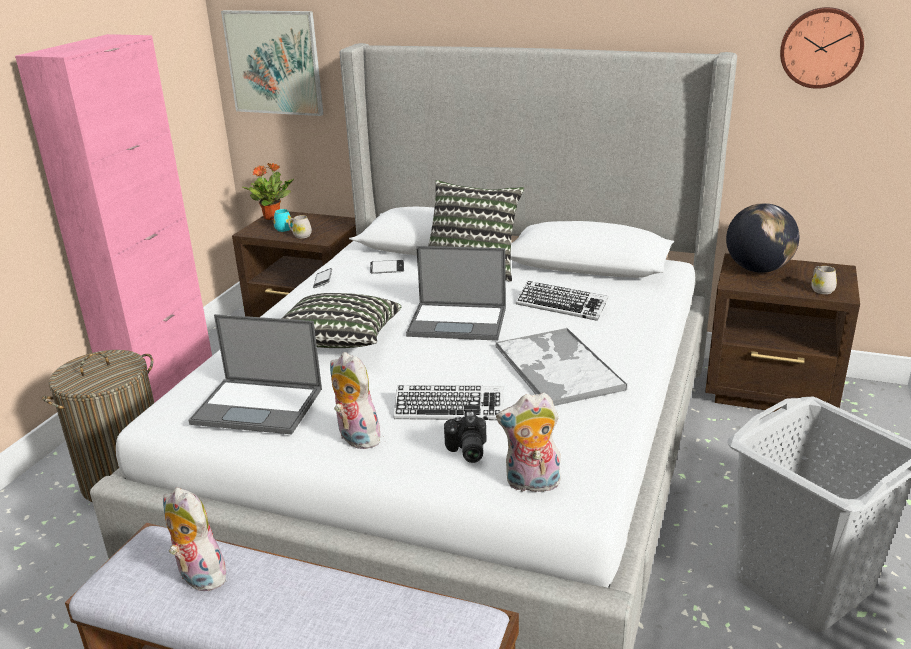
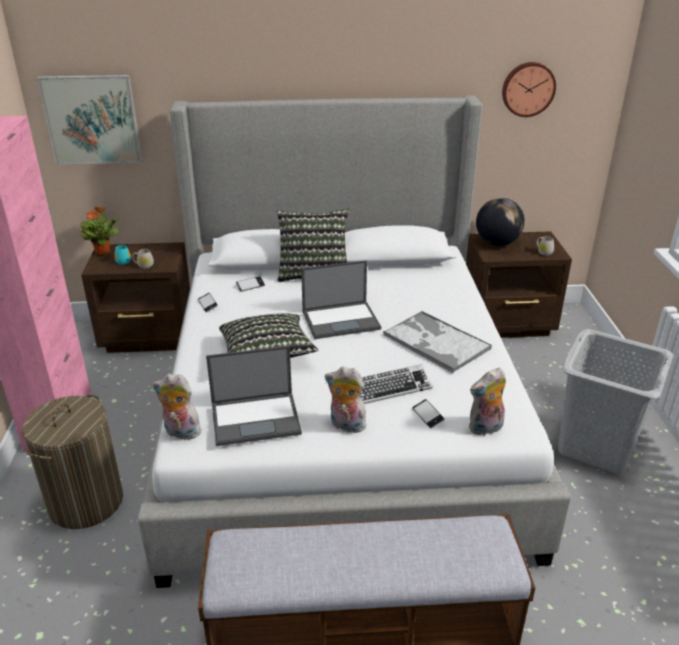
camera: 25 degrees left, 5 degrees up
plush toy [163,488,232,591] -> plush toy moved to [152,374,201,440]
camera [444,411,487,463] -> phone [412,399,444,428]
keyboard [516,281,609,321] -> none

